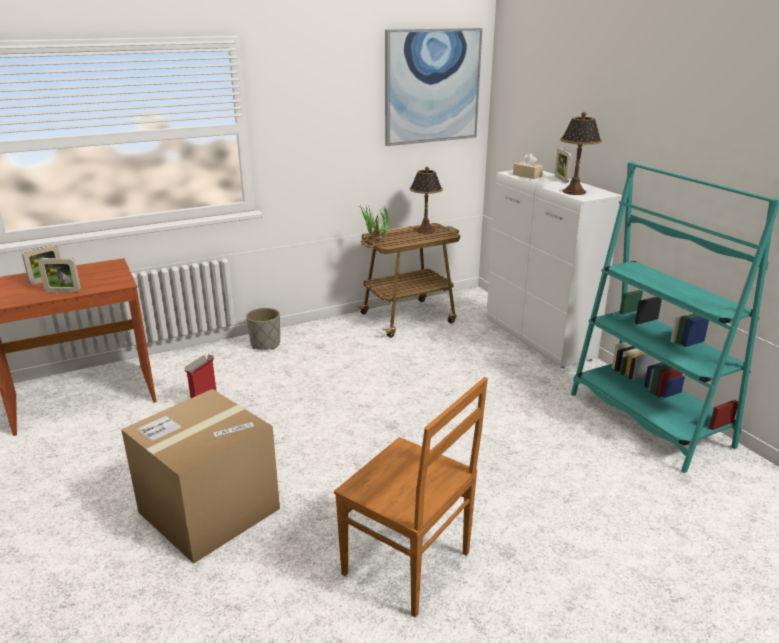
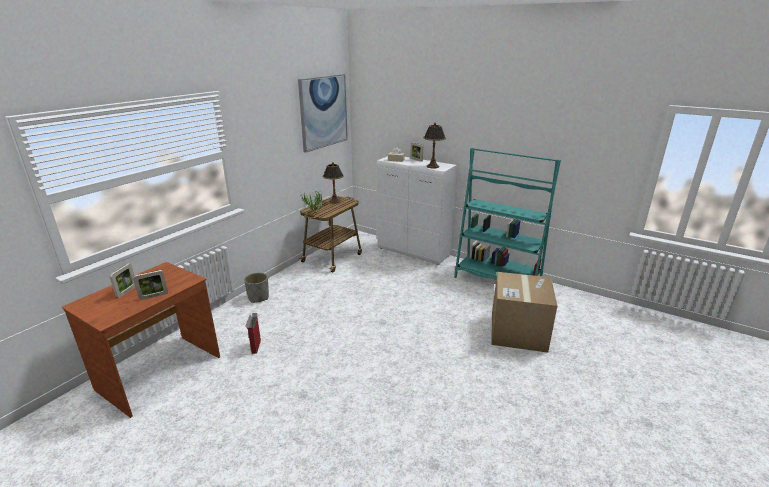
camera: 30 degrees left, 0 degrees up
cardboard box [121,389,280,564] -> cardboard box moved to [491,272,557,353]
brown chair [334,377,488,617] -> none

